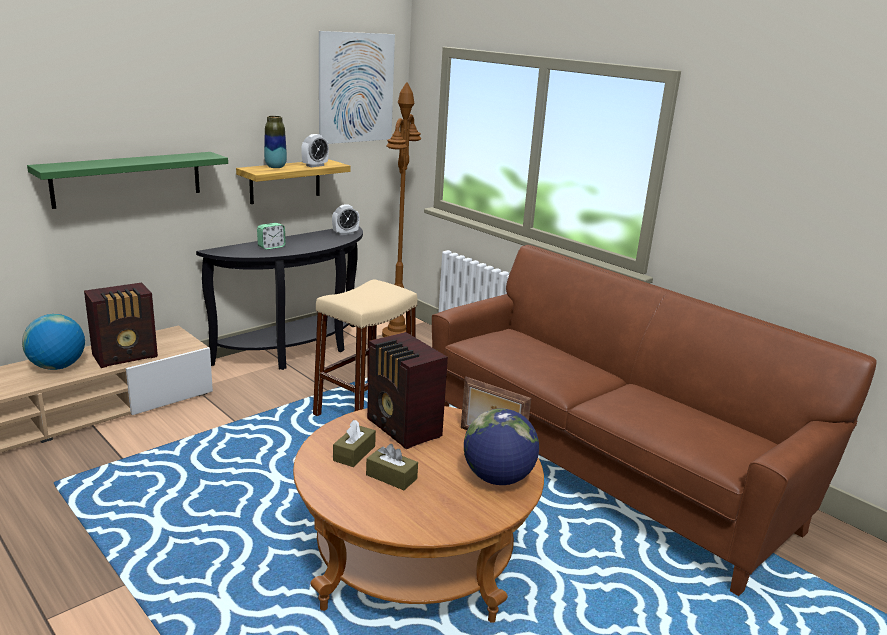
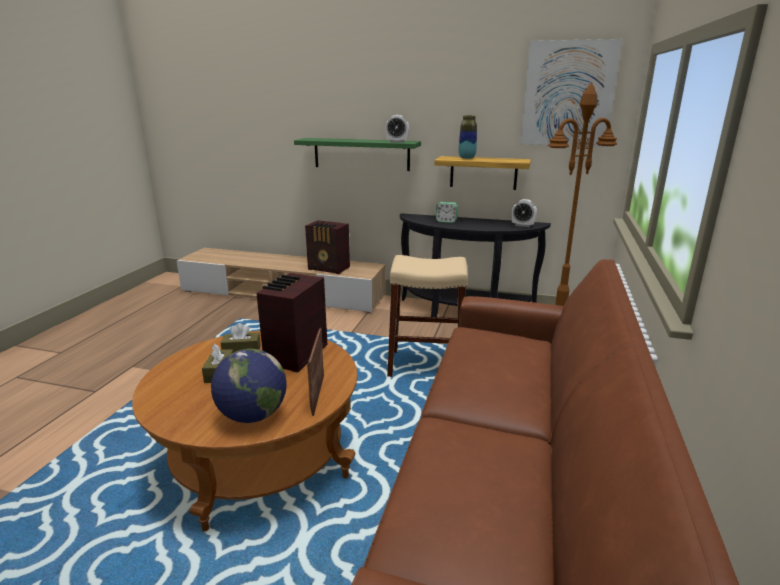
camera: 60 degrees right, 0 degrees up
globe [22,314,85,370] -> none
alarm clock [301,134,329,167] -> alarm clock moved to [385,115,409,143]

